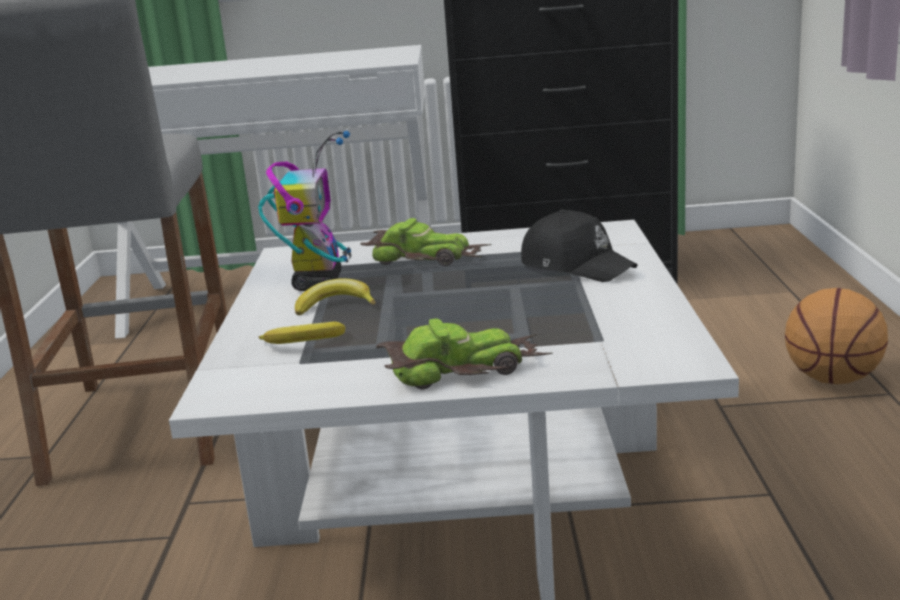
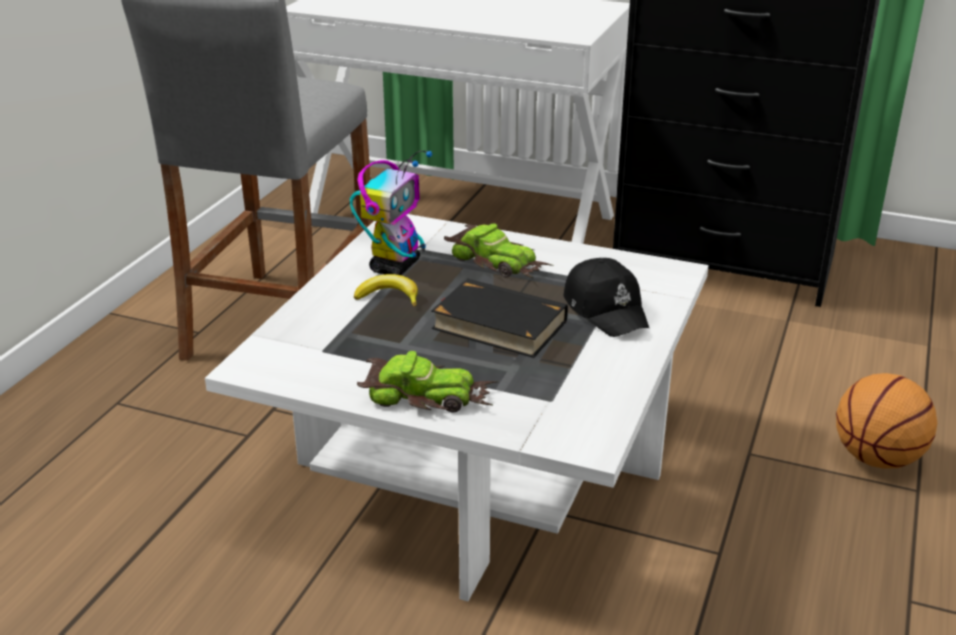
camera: 20 degrees right, 10 degrees up
banana [259,322,345,344] -> none
none -> black book [431,279,568,358]

